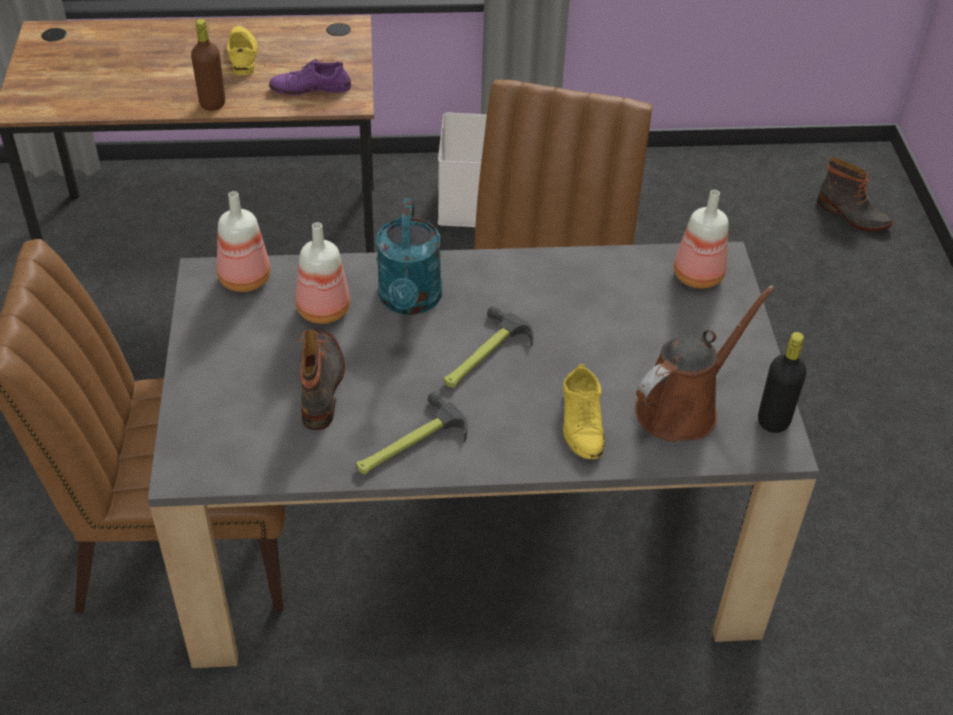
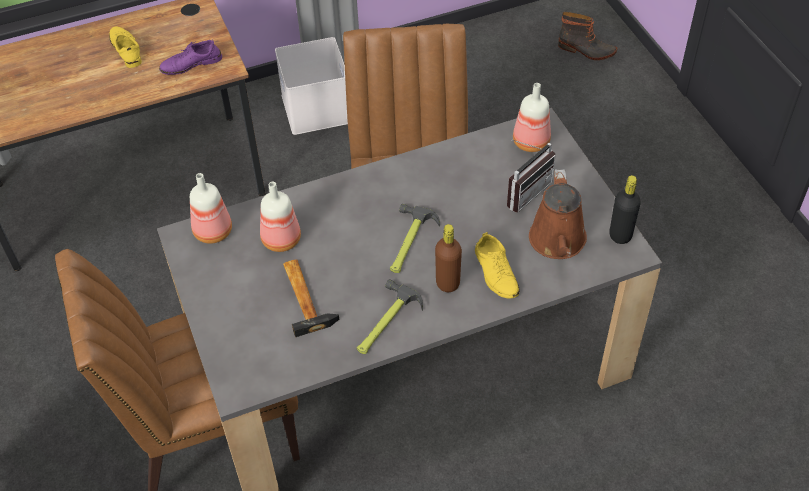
camera: 15 degrees left, 5 degrees up
brown bottle [191,19,225,111] -> brown bottle moved to [435,224,462,292]
boot [297,329,345,430] -> hammer [283,260,339,337]
turquoise watering can [376,199,442,315] -> none
brown watering can [635,285,775,442] -> brown watering can turned 150 degrees clockwise [529,169,587,259]
none -> radio [507,140,556,212]

